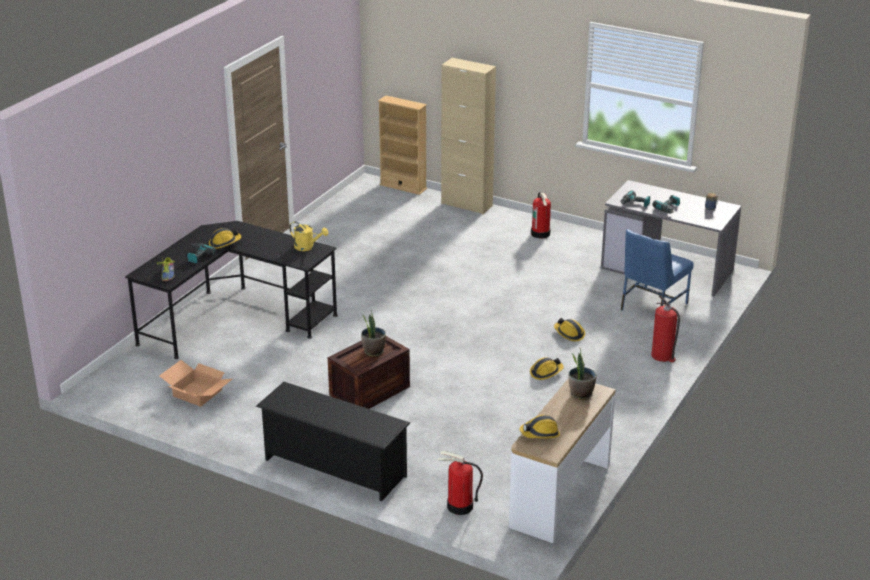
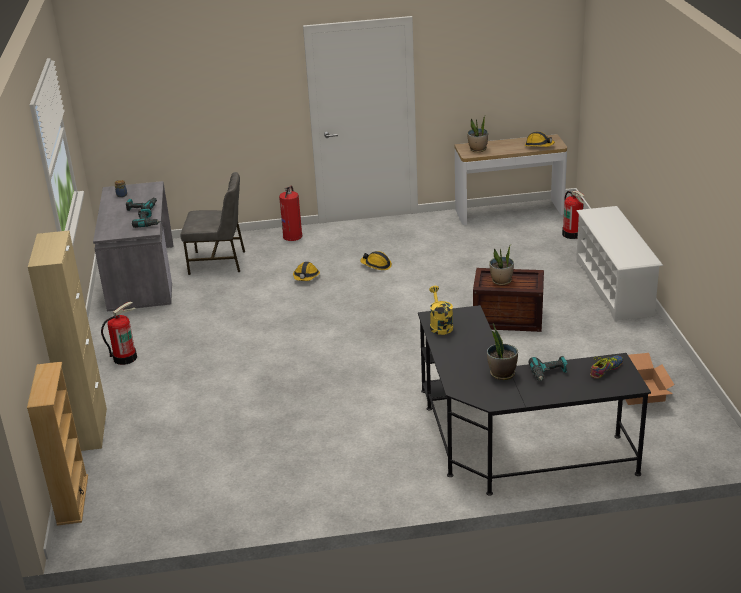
camera: 125 degrees left, 0 degrees up
hard hat [209,228,241,249] -> potted plant [487,324,518,380]
black shoe rack [256,382,410,501] -> white shoe rack [576,206,663,322]
blue chair [621,229,694,310] -> grey chair [181,172,245,275]

